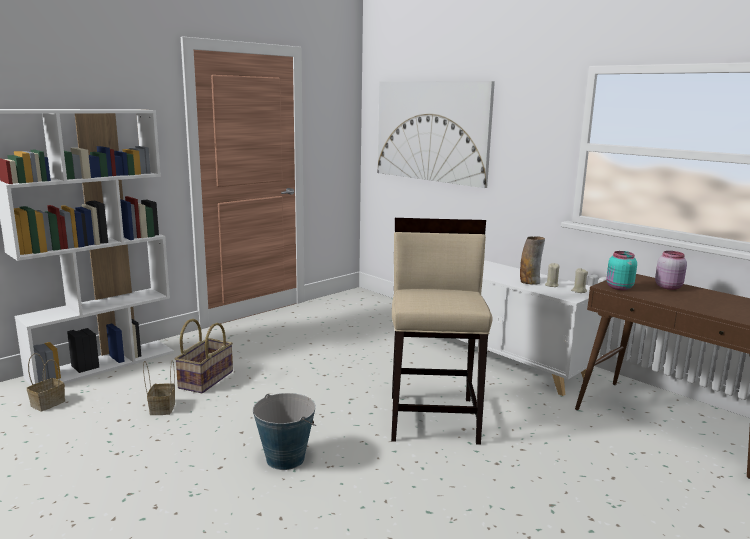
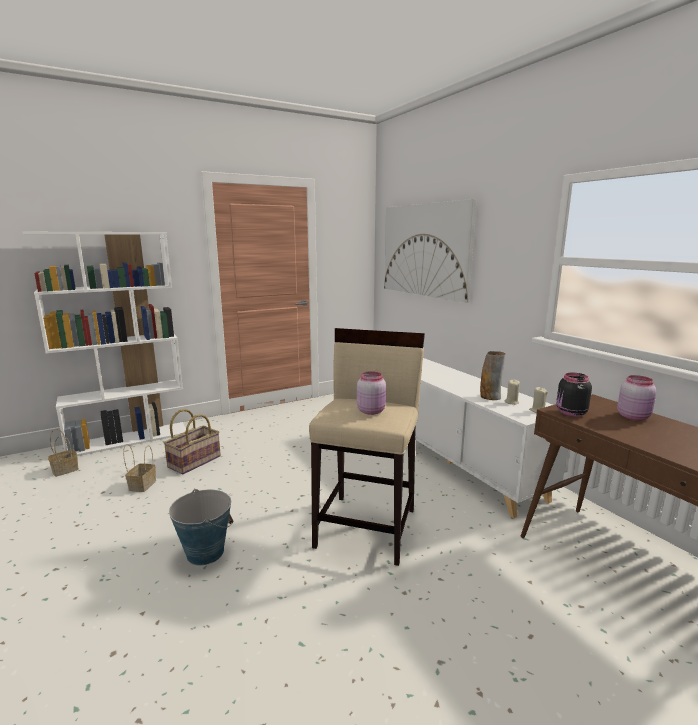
camera: 15 degrees right, 0 degrees up
turquoise jar [606,251,637,290] -> black jar [556,373,592,417]
none -> pink jar [357,371,386,415]

